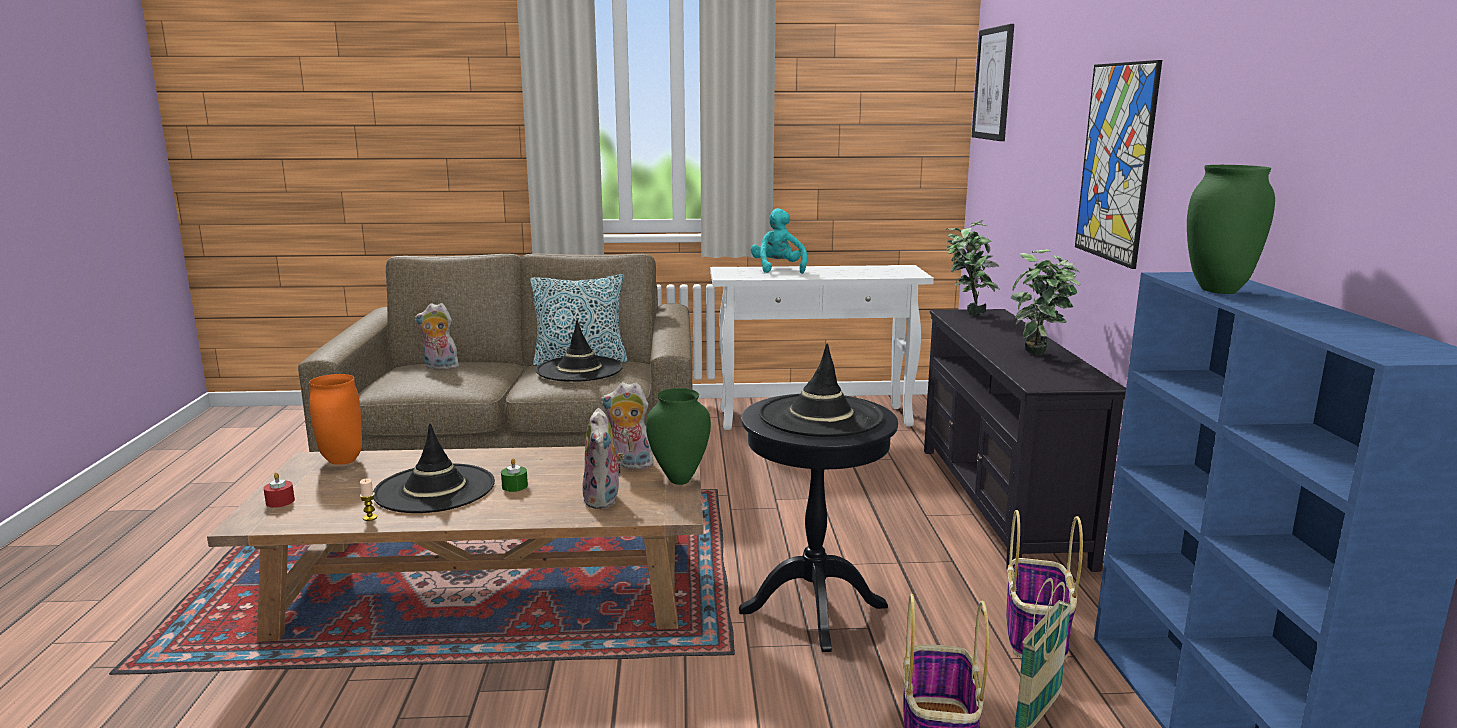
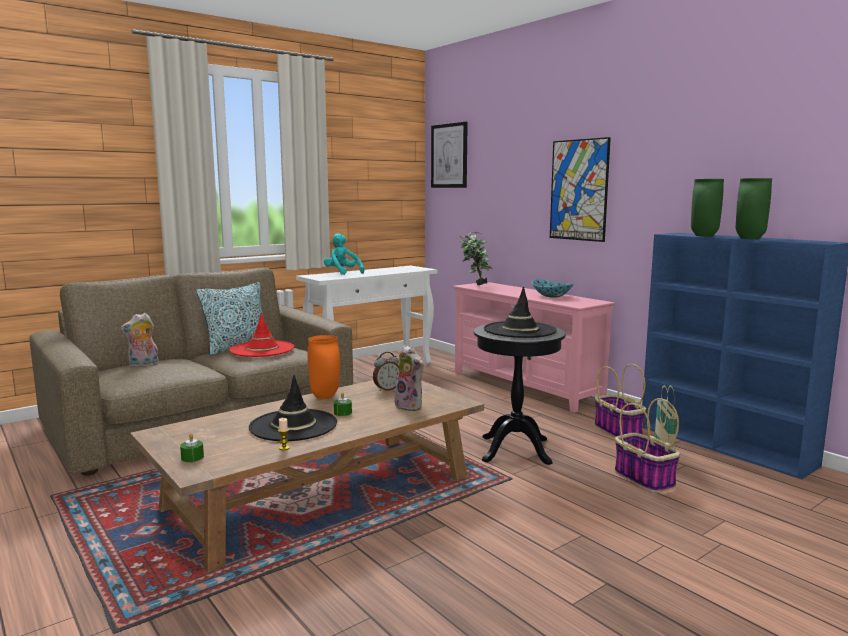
camera: 35 degrees left, 5 degrees down
red candle [263,472,295,507] -> green candle [180,433,204,462]
orange vase [309,374,362,465] -> orange vase moved to [308,335,340,399]
black hat [536,320,623,382] -> red hat [229,312,294,357]
plush toy [601,382,656,469] -> alarm clock [373,352,399,391]
green vase [646,388,711,485] -> green vase moved to [736,178,772,239]
black tv stand [924,309,1126,572] -> pink tv stand [453,282,615,413]
potted plant [1010,249,1080,355] -> bowl [532,279,574,298]

